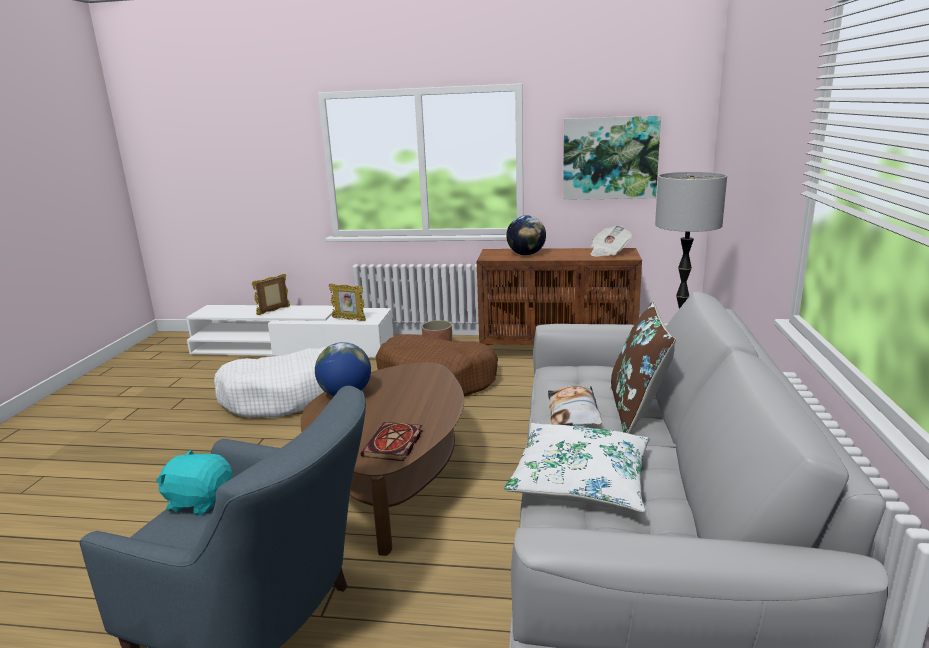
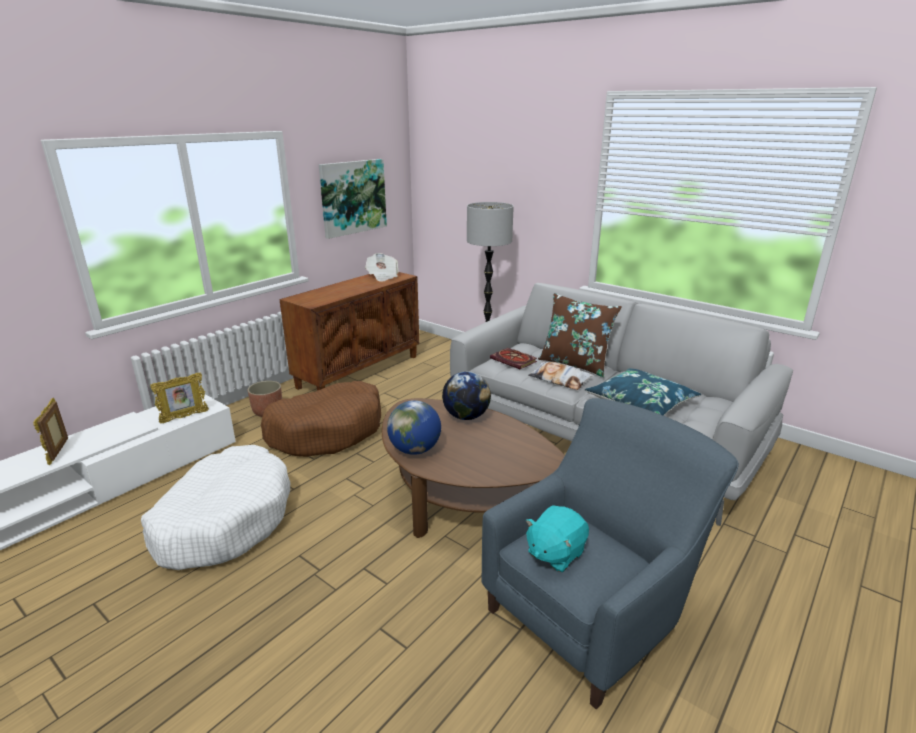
camera: 60 degrees left, 5 degrees up
book [361,422,423,461] -> book moved to [490,348,537,369]
white pillow [504,423,649,513] -> blue pillow [585,368,701,416]
globe [506,215,546,255] -> globe moved to [442,371,491,420]

